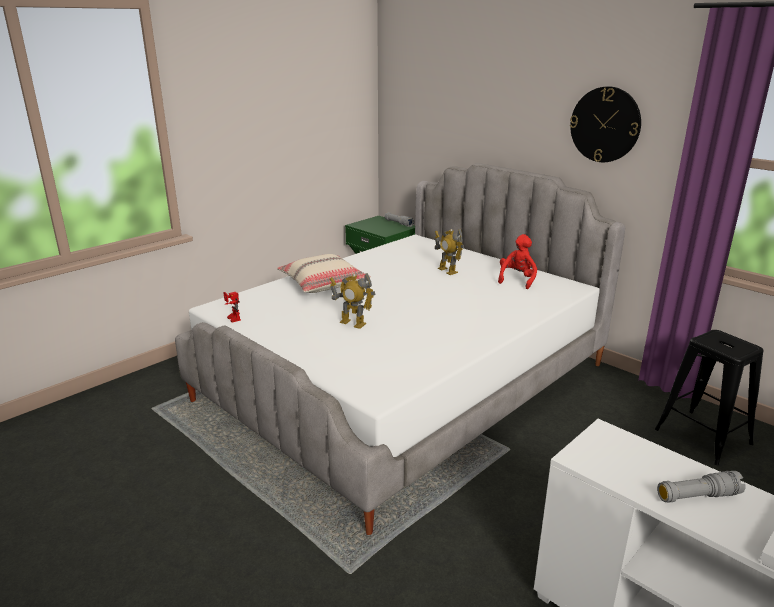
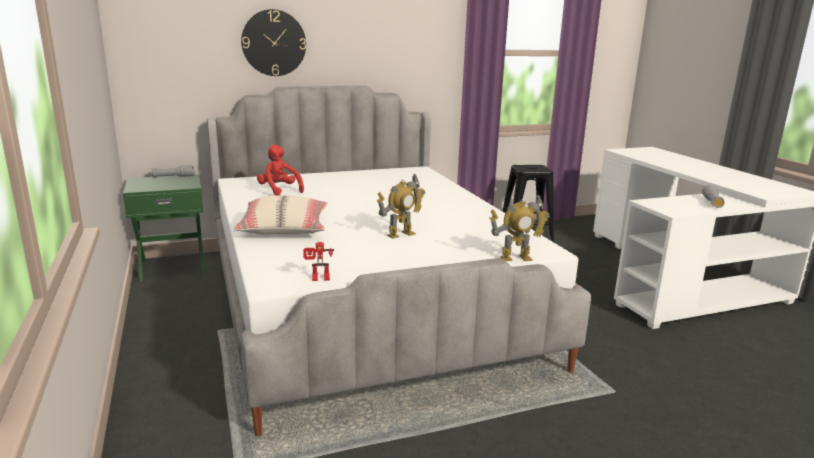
camera: 65 degrees left, 5 degrees down
toy robot [435,229,464,275] -> toy robot moved to [489,194,550,261]
red plush toy [498,234,537,289] -> red plush toy moved to [257,145,304,195]
wall clock [570,86,641,162] -> wall clock moved to [241,9,306,76]

